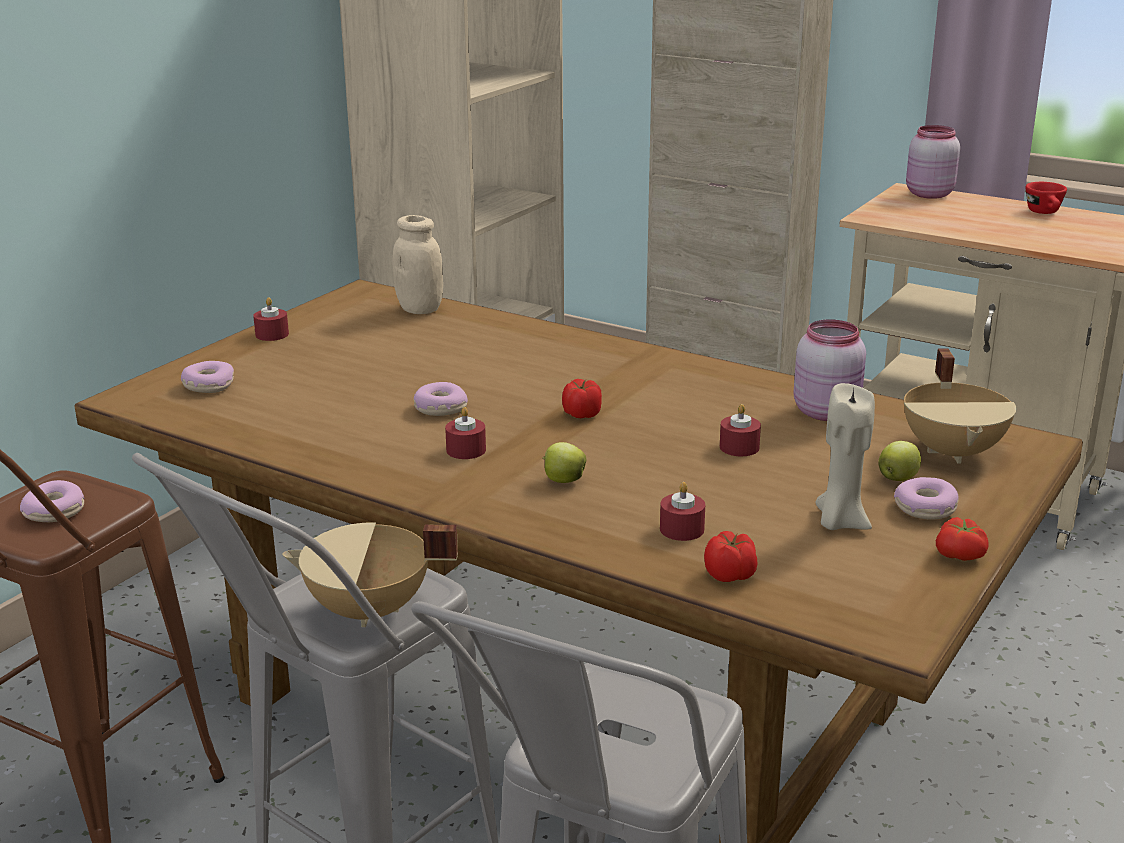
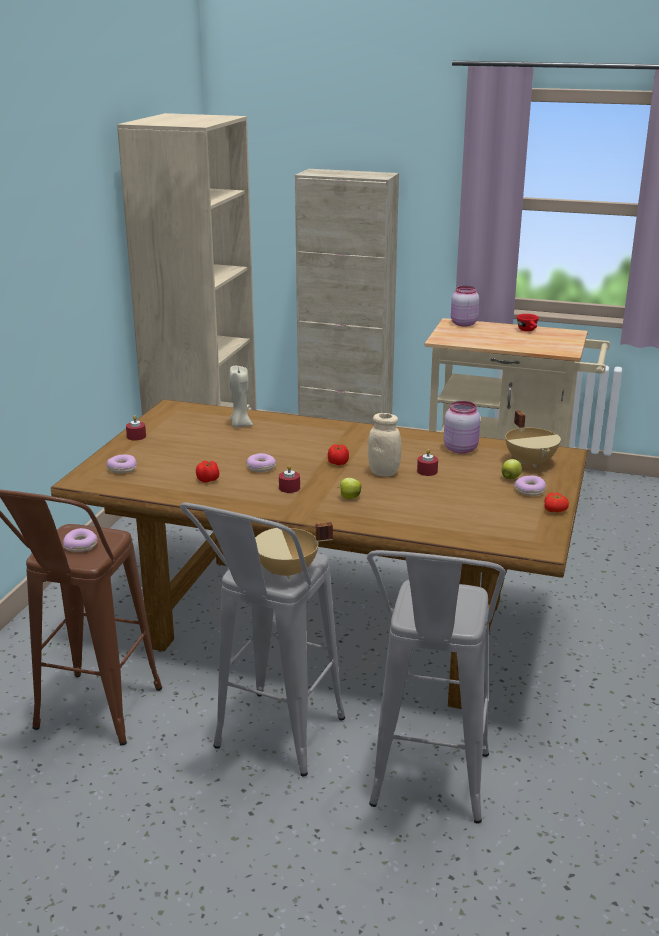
camera: 15 degrees left, 0 degrees up
beige jar [393,215,443,314] -> beige jar moved to [368,413,401,477]
red candle [660,482,705,541] -> none
tomato [704,531,758,582] -> tomato moved to [196,461,219,483]
beige candle [815,383,875,530] -> beige candle moved to [230,366,253,428]

